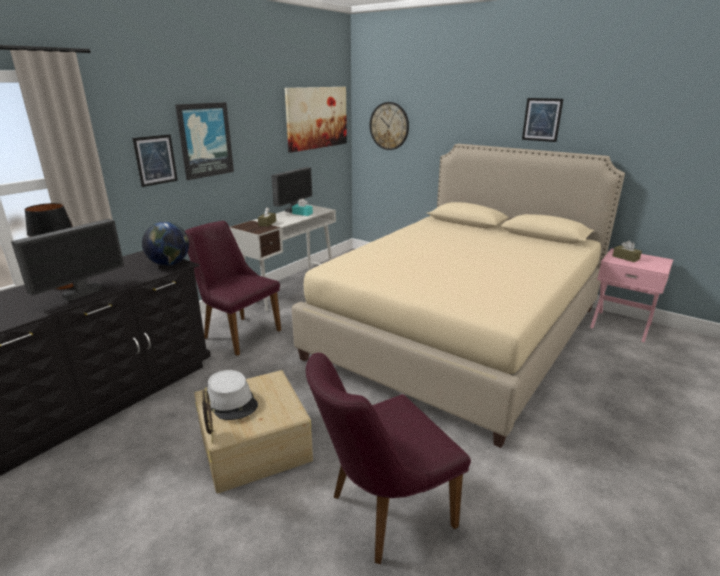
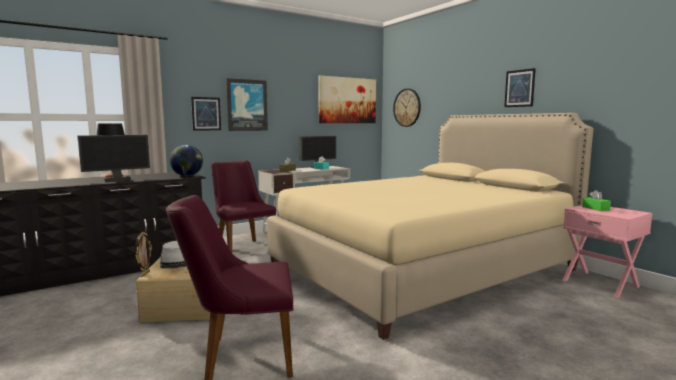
camera: 20 degrees right, 15 degrees down
brown tissue box [612,240,642,262] -> green tissue box [582,190,611,211]

